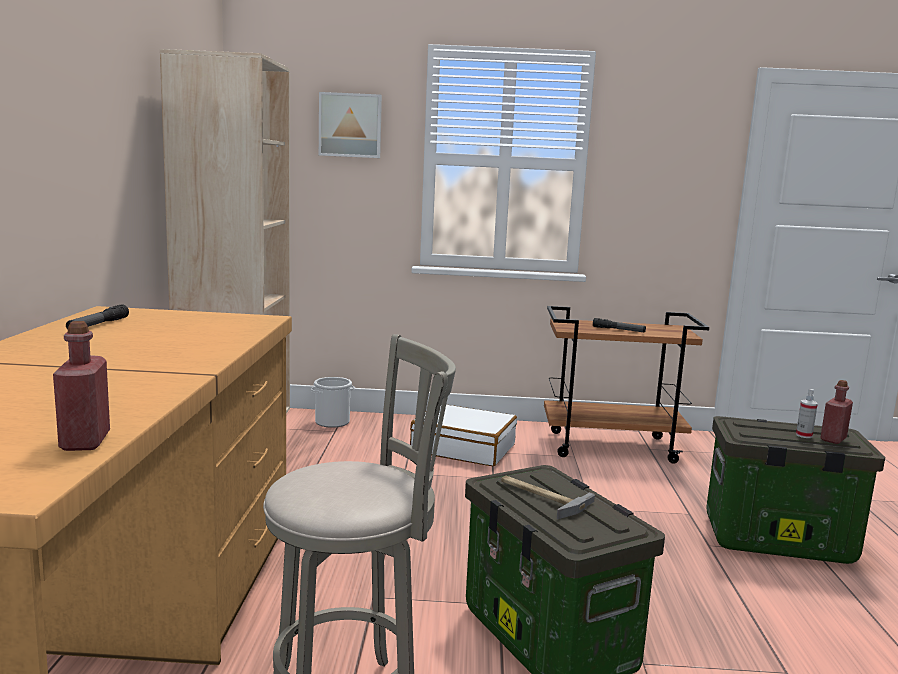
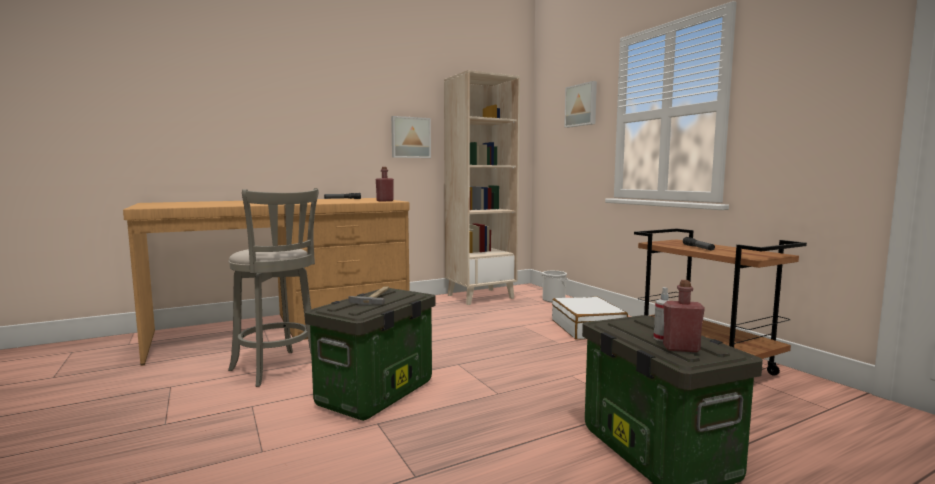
camera: 60 degrees right, 5 degrees down
red bottle [53,321,110,451] -> red bottle moved to [376,167,394,202]
none -> picture [391,116,431,158]

